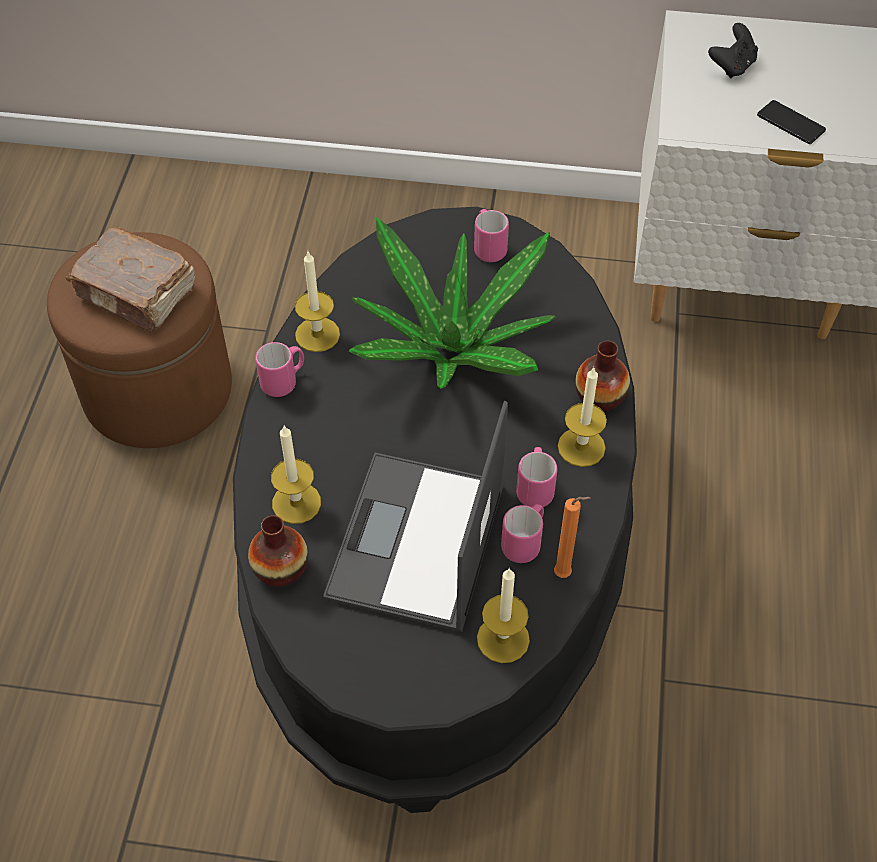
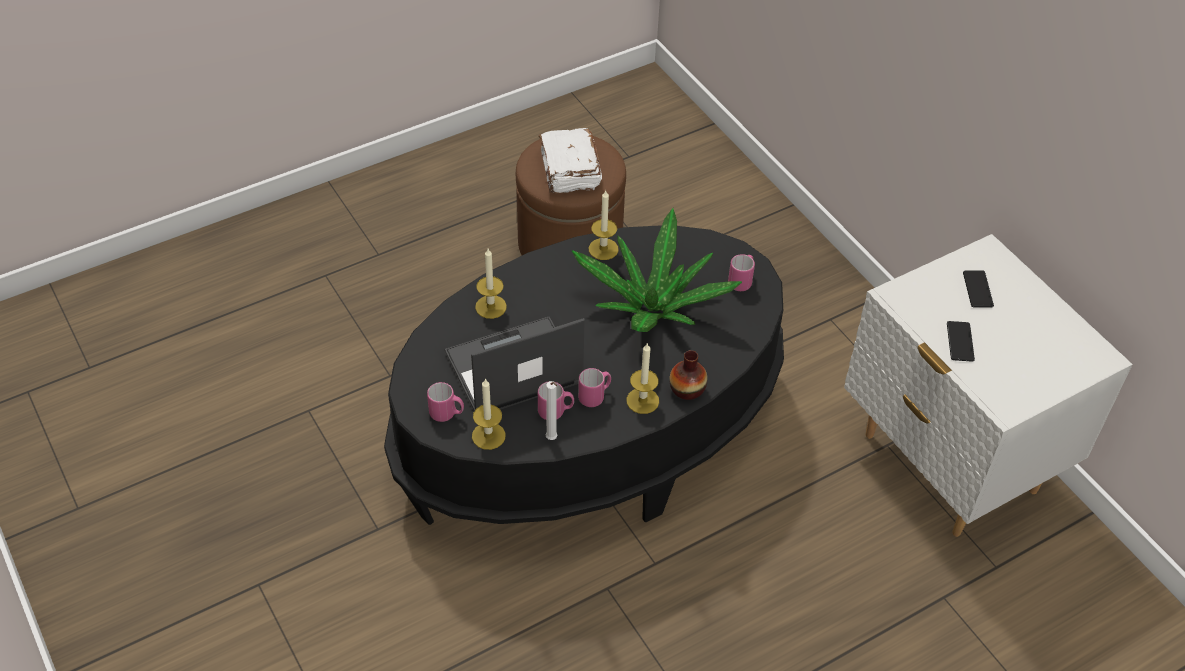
camera: 50 degrees right, 5 degrees down
brown book [66,227,195,332] -> white book [539,128,602,194]
vase [248,515,308,587] -> none
pink mug [255,342,304,397] -> pink mug moved to [427,382,464,422]
orange candle [554,497,591,578] -> white candle [546,381,557,440]
black game controller [708,23,758,79] -> phone [963,270,994,308]

